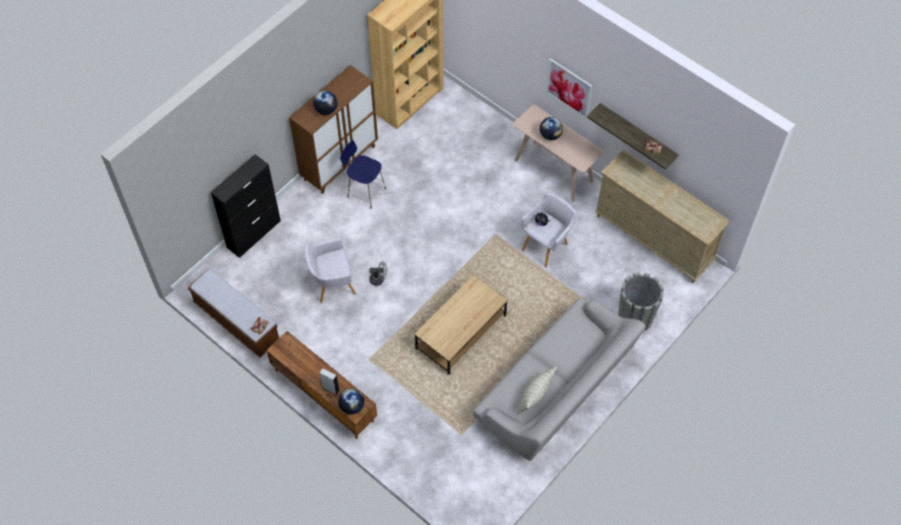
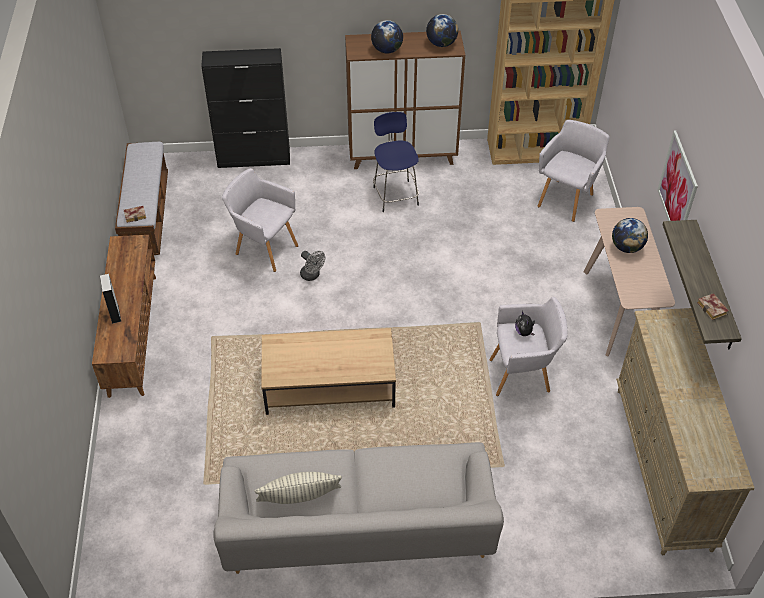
camera: 45 degrees right, 10 degrees down
globe [338,388,364,415] -> globe moved to [426,14,458,47]
grey planter [618,272,664,332] -> none
none -> grey armchair [537,120,610,222]

